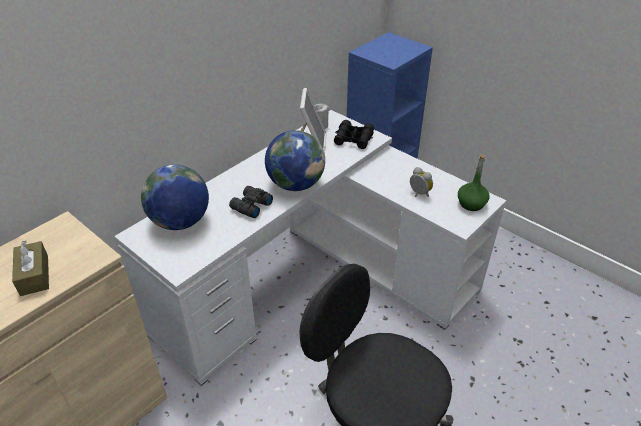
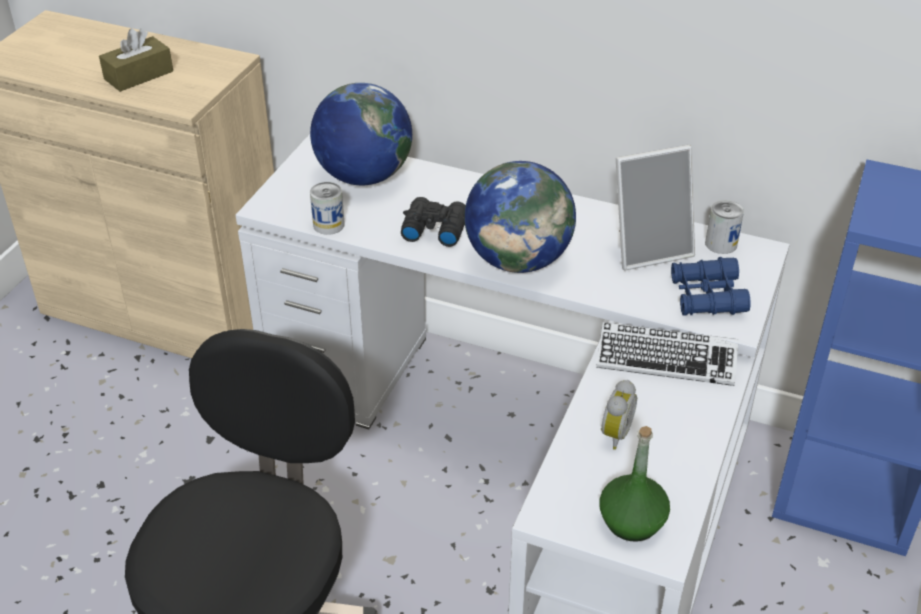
camera: 70 degrees right, 0 degrees up
black binoculars [334,120,374,149] -> blue binoculars [671,257,751,316]
none -> can [310,182,345,235]
none -> keyboard [596,322,739,386]

